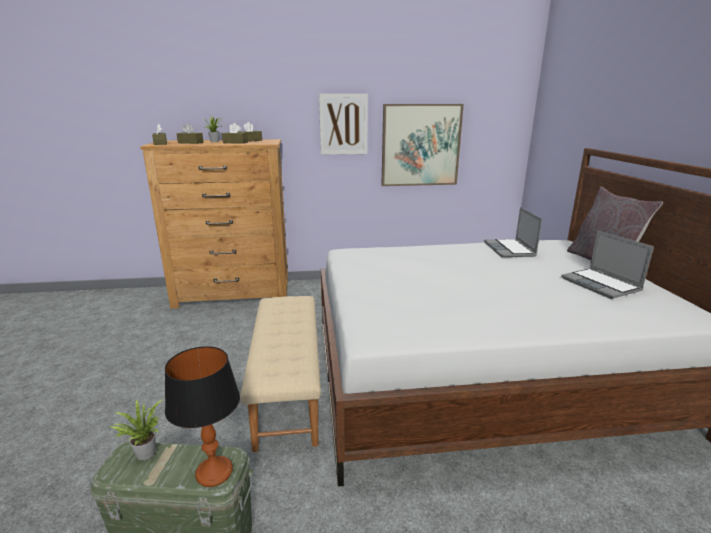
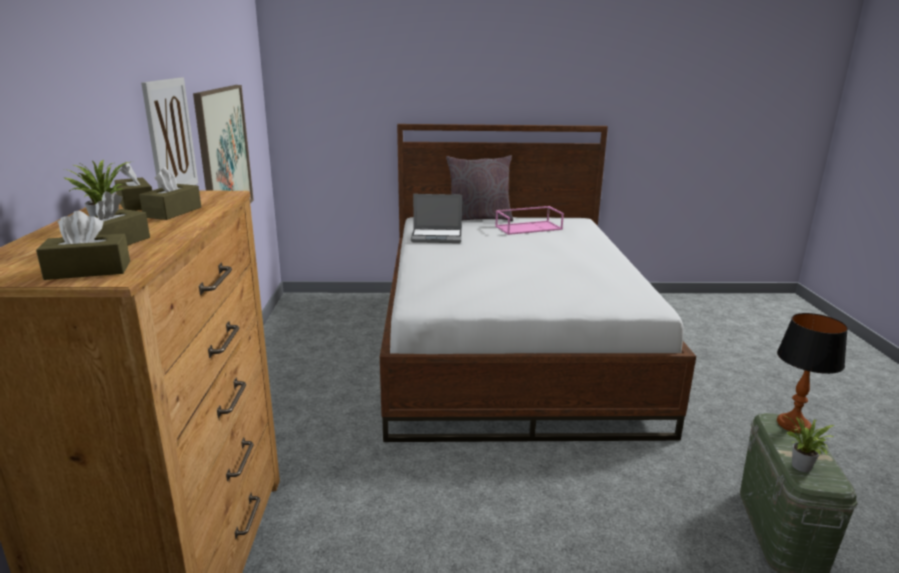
camera: 85 degrees left, 0 degrees up
beige bench [240,296,321,452] -> none
laptop [561,230,654,299] -> pink tray [495,206,564,235]

